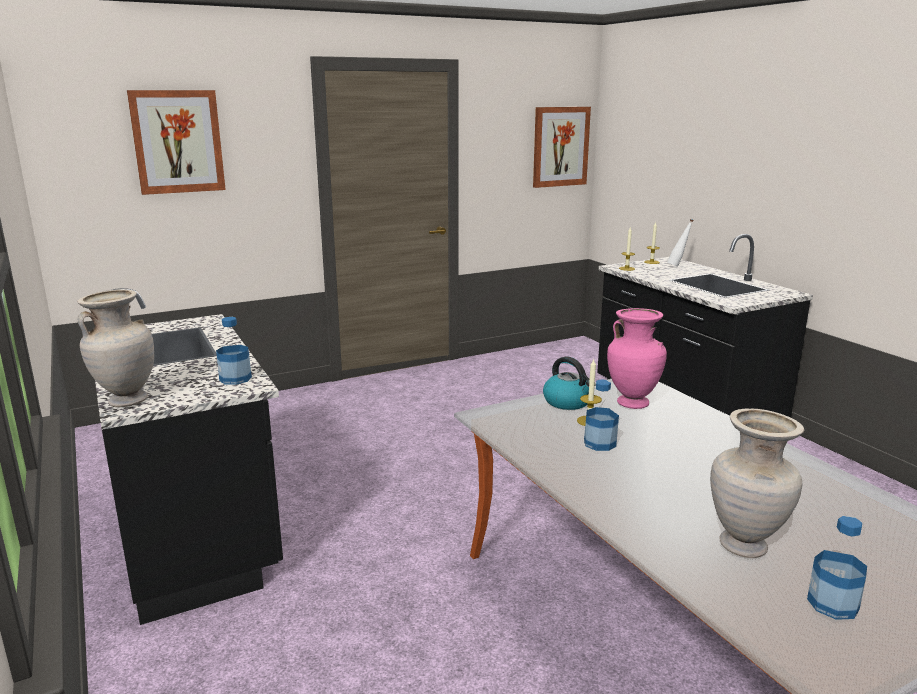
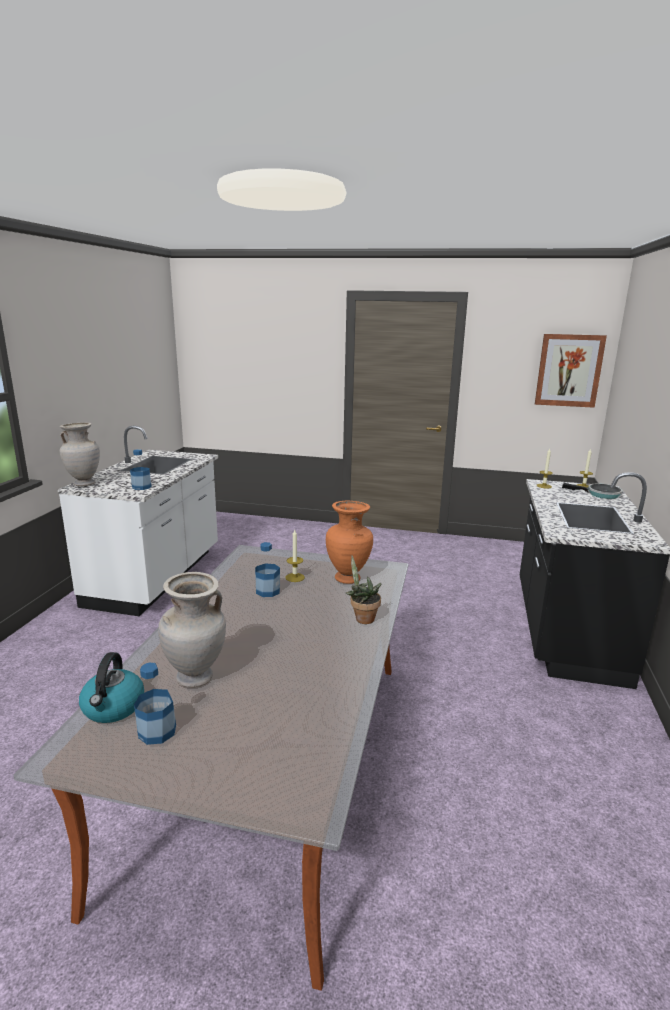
camera: 40 degrees right, 0 degrees up
black counter [95,288,283,625] -> white counter [57,426,218,616]
picture [127,90,226,195] -> none
kettle [543,357,590,410] -> kettle moved to [79,652,144,723]
pink vase [607,308,667,409] -> orange vase [326,501,373,584]
white bottle [667,219,694,267] -> frying pan [562,483,623,499]
none -> potted plant [346,556,382,624]

